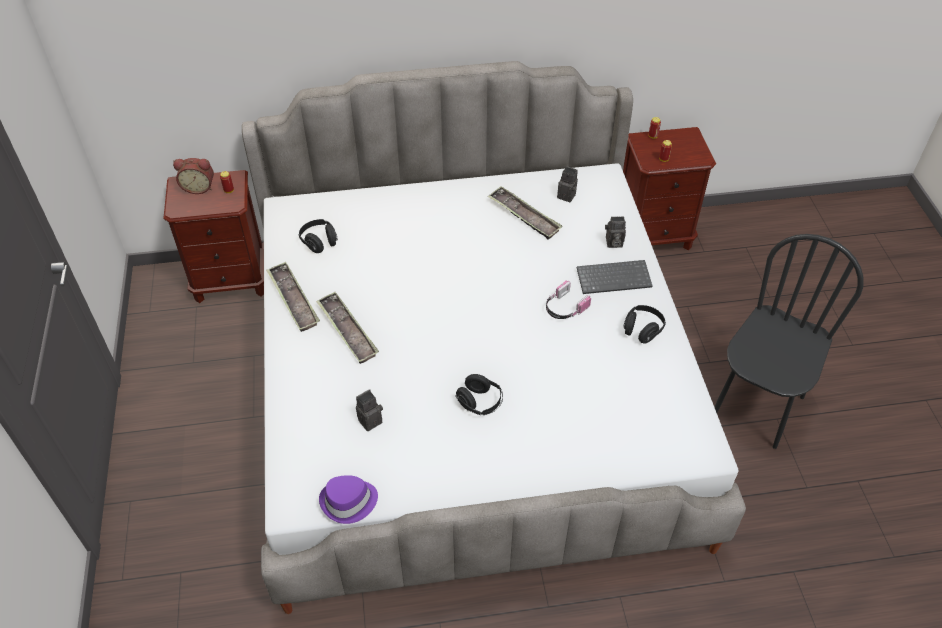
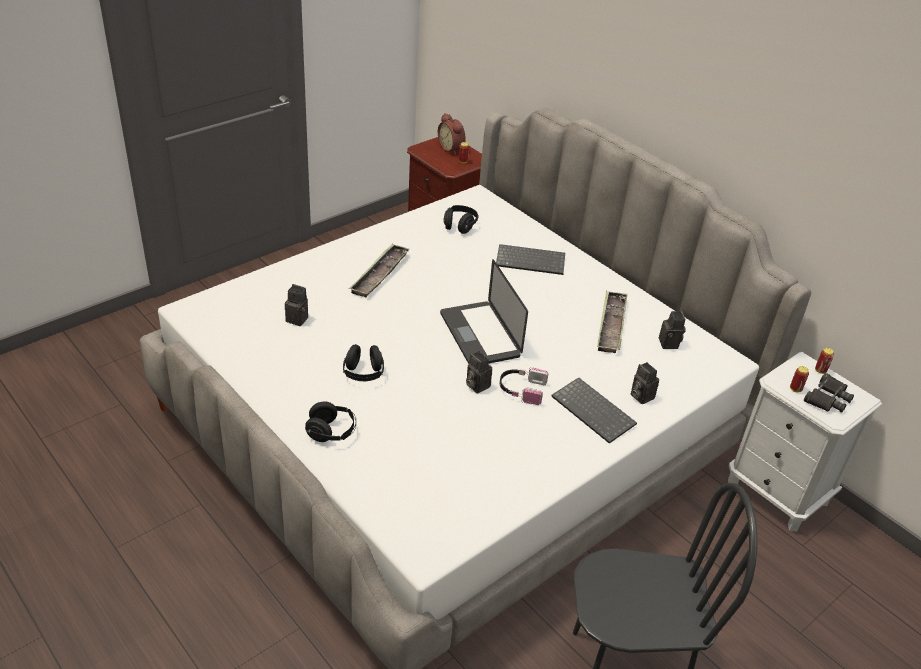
camera: 55 degrees right, 10 degrees down
tray [266,262,320,332] -> none
purple hat [319,475,378,524] -> none
brown nightstand [623,127,716,250] -> white nightstand [728,352,882,531]
black headphones [623,305,666,344] -> black headphones moved to [305,402,356,442]
none -> laptop [440,259,528,364]
none -> camera [466,351,492,394]
none -> keyboard [496,244,565,275]
none -> black binoculars [804,373,854,413]

